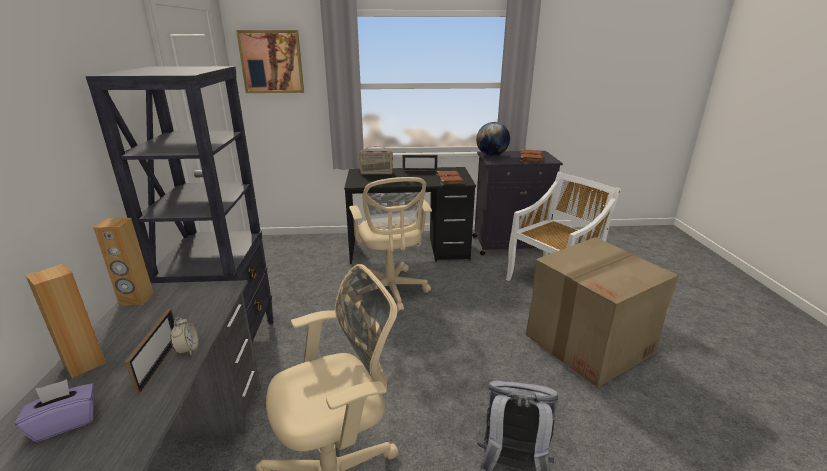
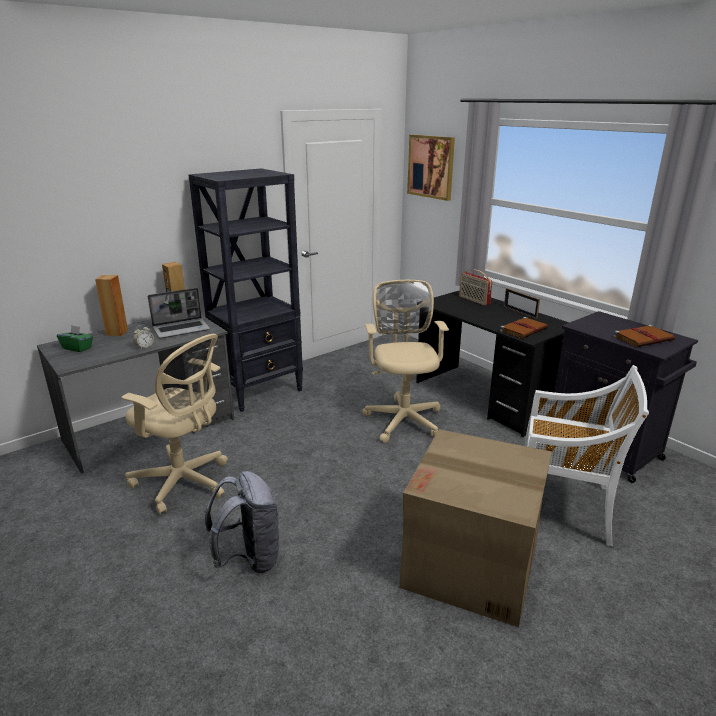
camera: 55 degrees right, 0 degrees up
purple tissue box [15,379,94,442] -> green tissue box [57,325,93,352]
picture frame [125,308,176,395] -> none
beige office chair [349,177,432,312] -> beige office chair turned 135 degrees clockwise [362,280,449,443]
globe [476,122,510,156] -> none
none -> laptop [148,288,210,338]

